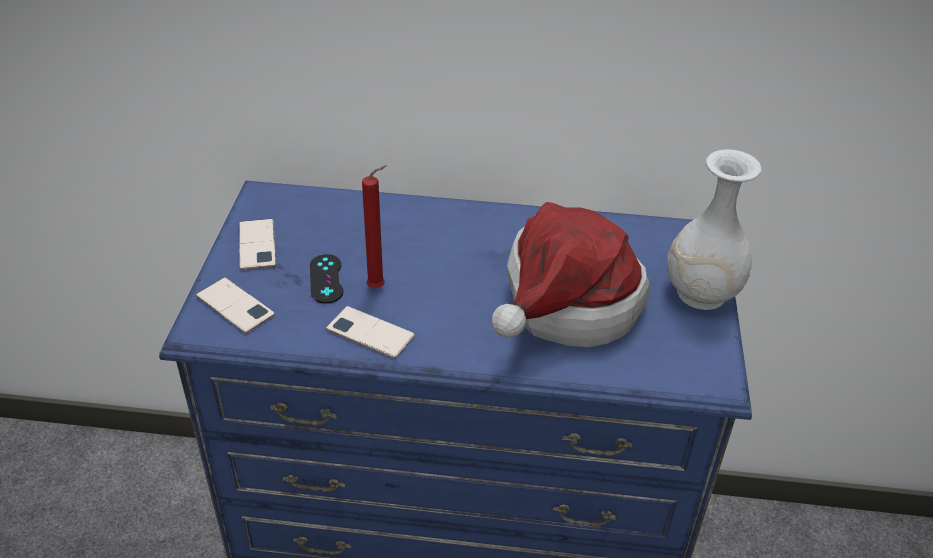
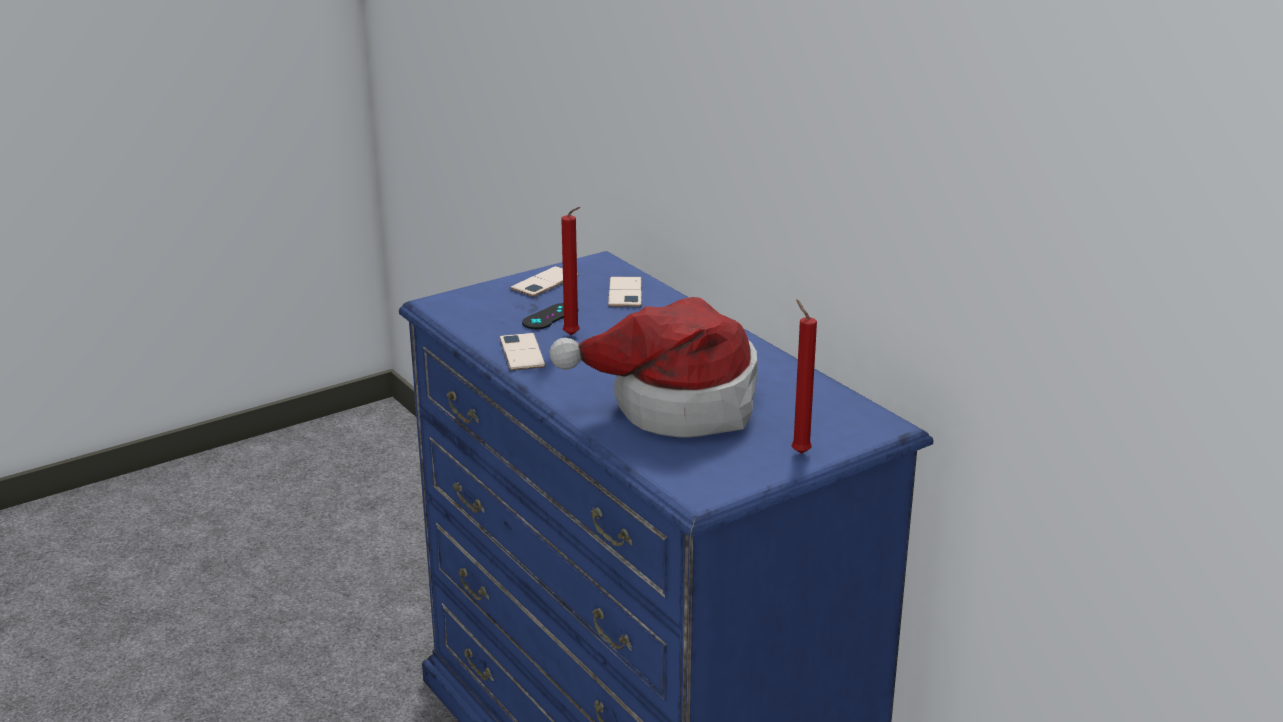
camera: 50 degrees right, 15 degrees down
phone [196,277,275,333] -> phone moved to [608,277,642,307]
white vase [667,149,761,310] -> red candle [792,299,817,454]

